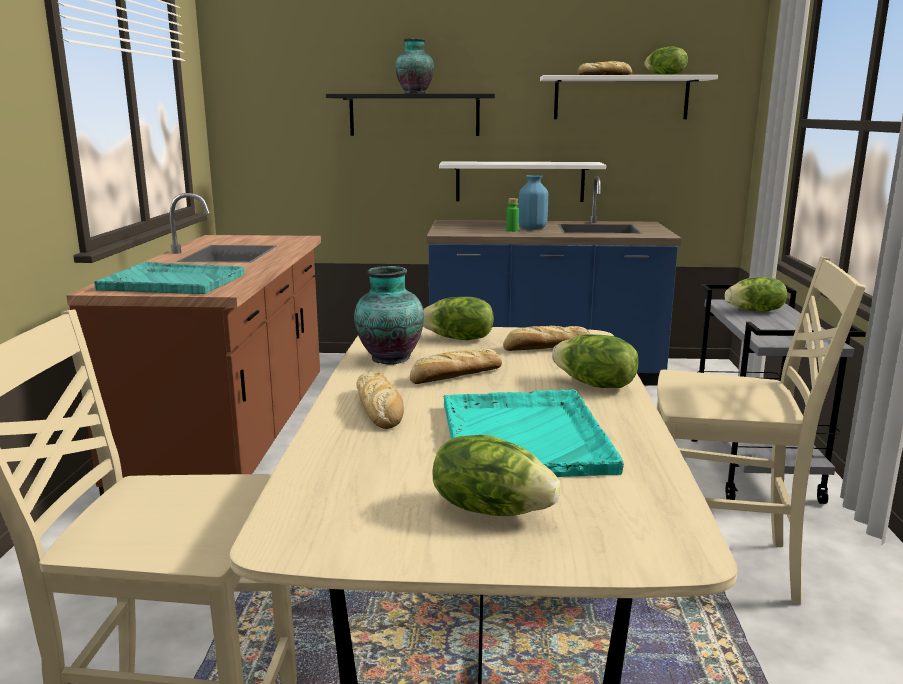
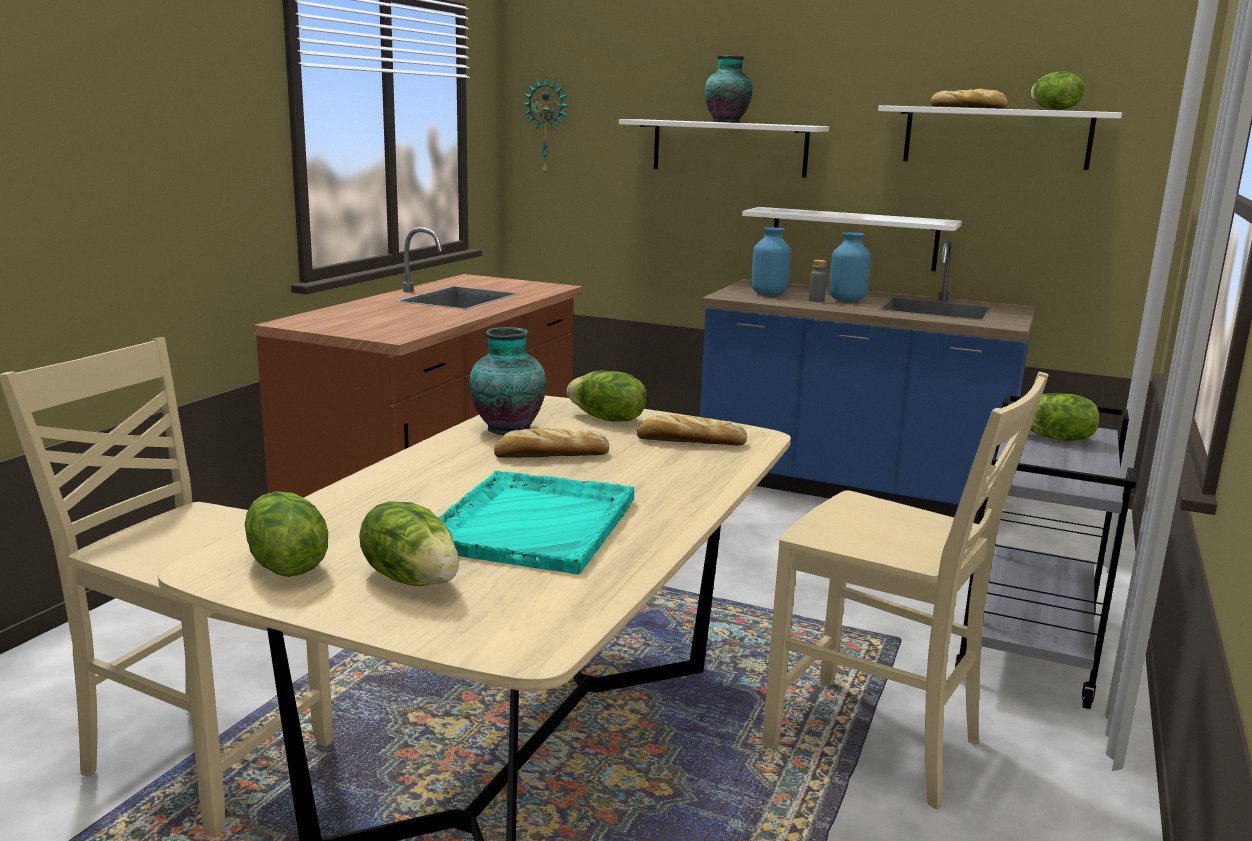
camera: 20 degrees right, 0 degrees up
turquoise tray [94,262,244,294] -> none
black shelf [326,94,495,136] -> white shelf [619,119,829,178]
bread [357,372,404,429] -> none
green bottle [506,198,519,232] -> grey bottle [809,260,827,302]
lettuce [552,334,639,388] -> lettuce moved to [245,491,328,577]
none -> wall clock [523,77,569,174]
none -> blue vase [751,227,791,296]

